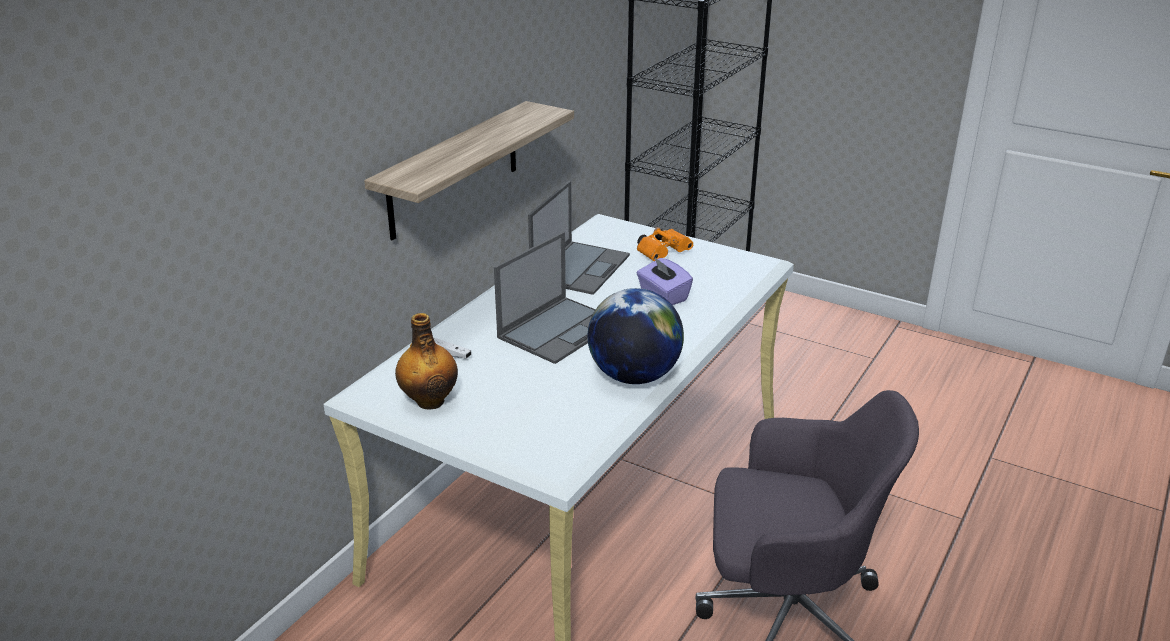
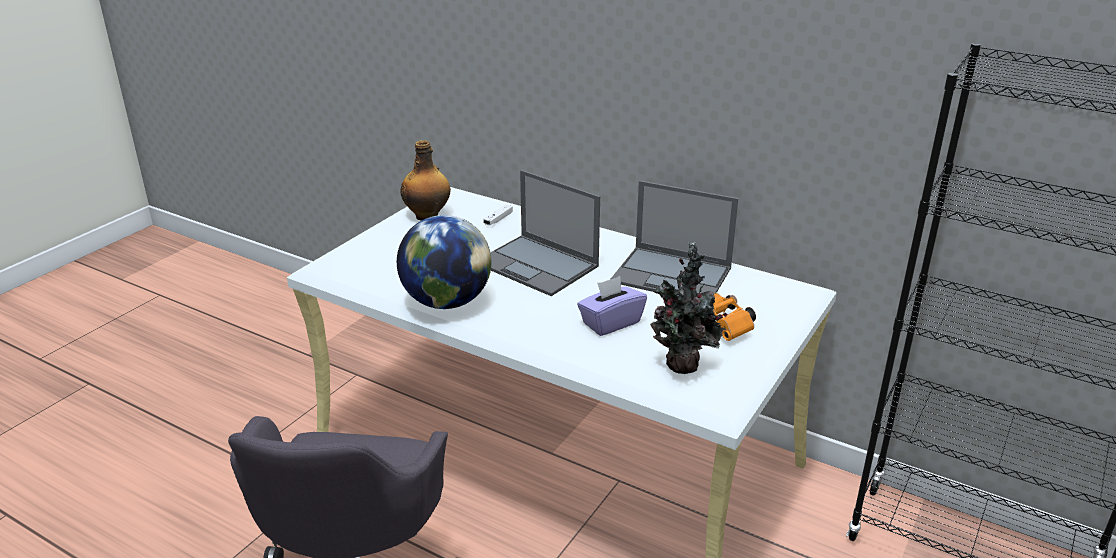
camera: 90 degrees right, 0 degrees up
shelf [364,101,574,241] -> none
none -> potted plant [650,242,727,374]

